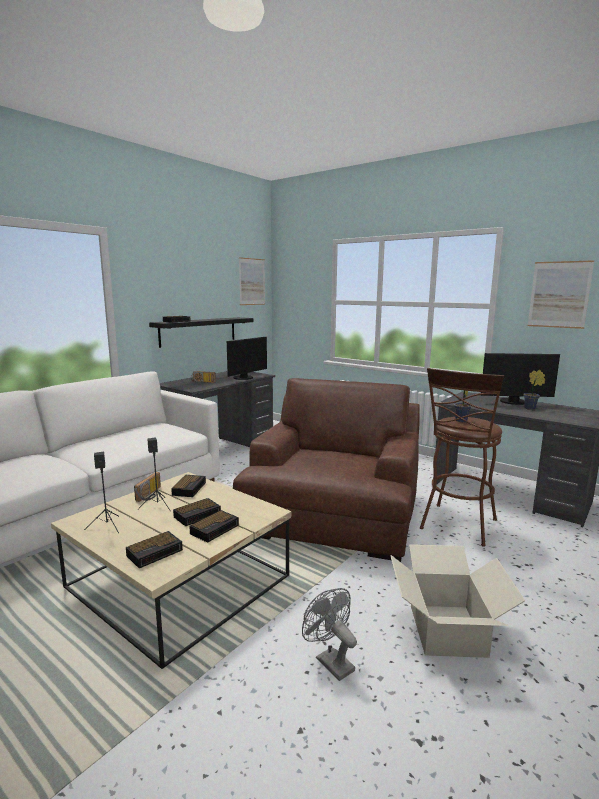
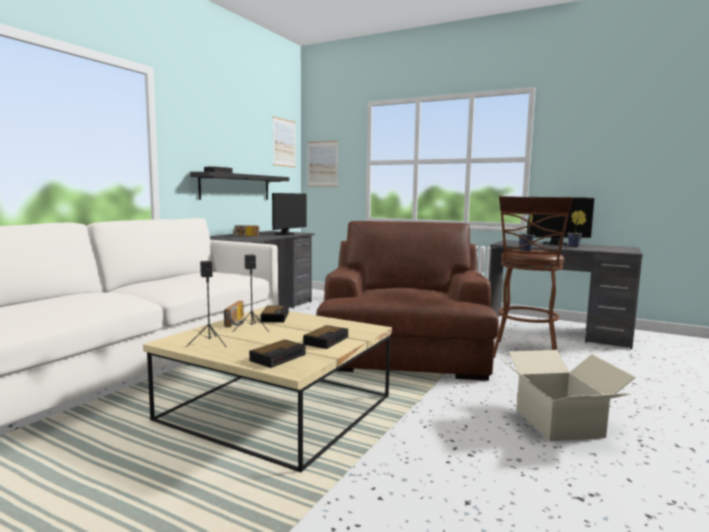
camera: 10 degrees left, 5 degrees down
alarm clock [173,498,221,527] -> none
grey fan [302,588,357,681] -> none
picture [528,260,594,329] -> picture moved to [308,141,338,187]

